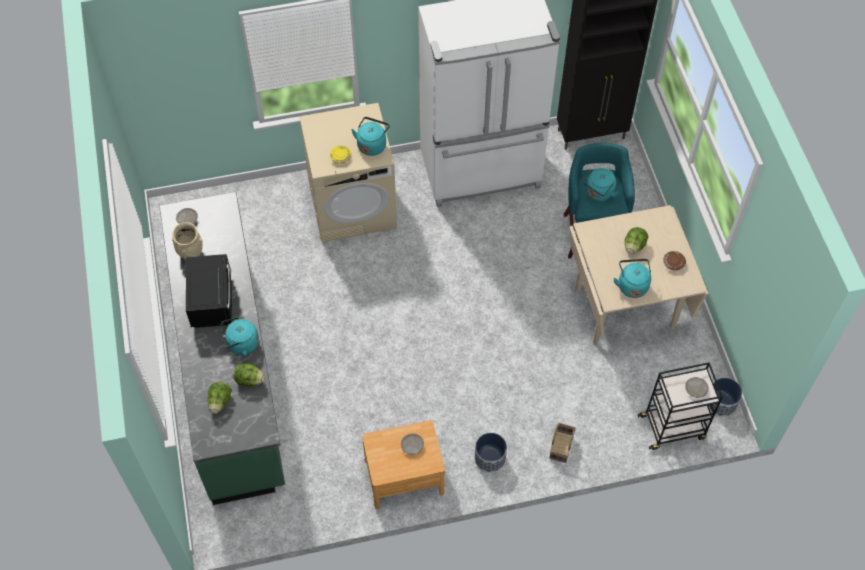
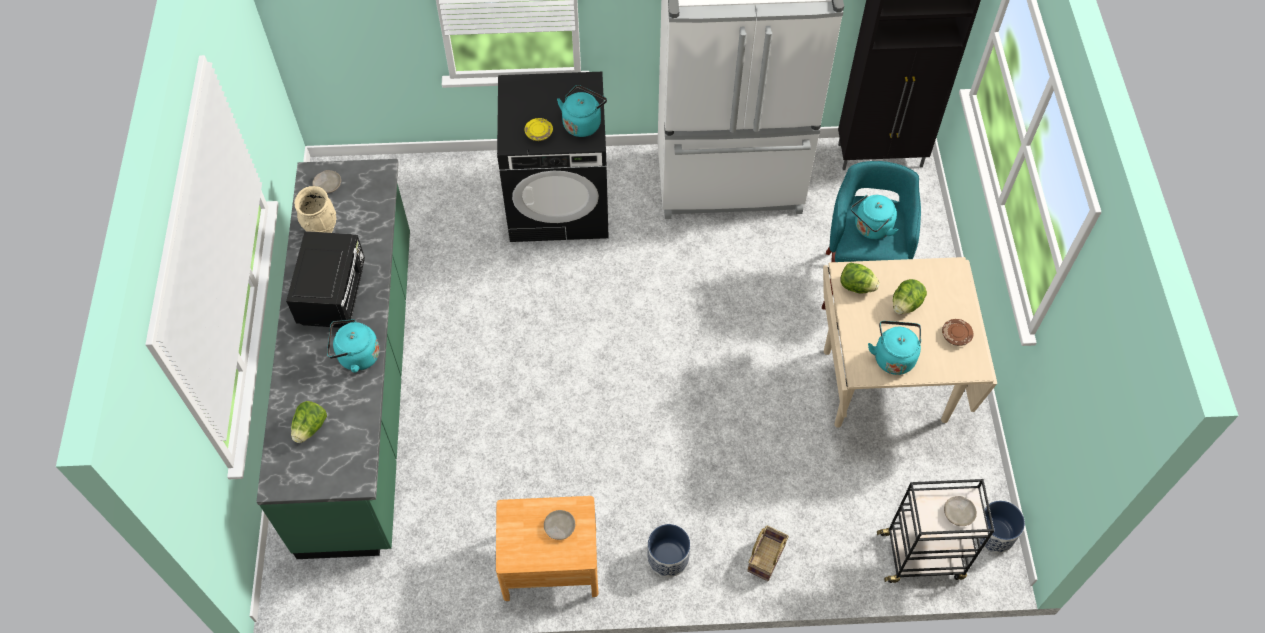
camera: 10 degrees right, 0 degrees up
lettuce [234,363,265,387] -> lettuce moved to [840,263,880,293]
beige washing machine [299,103,397,242] -> black washing machine [497,72,609,242]

